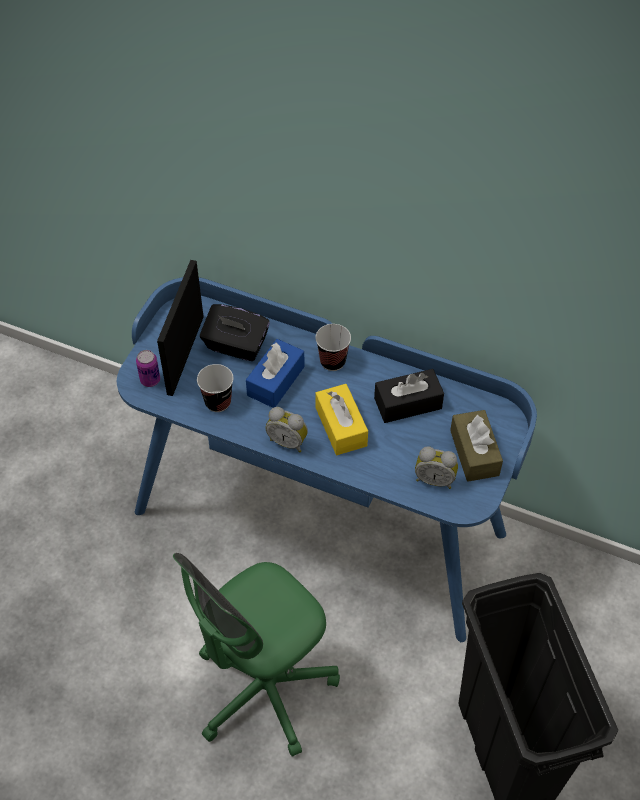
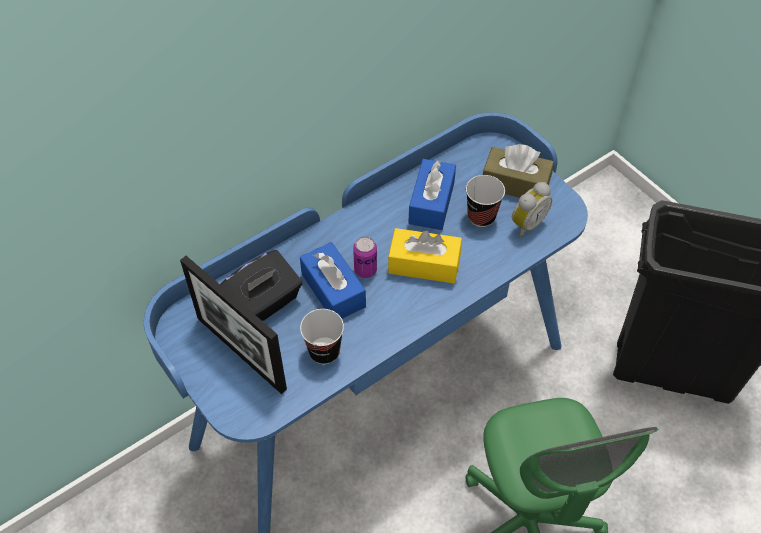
camera: 60 degrees left, 0 degrees up
can [136,350,160,387] -> can moved to [353,236,377,278]
alarm clock [265,407,308,452] -> none
cup [315,324,351,371] -> cup moved to [466,175,505,227]
black tissue box [374,369,444,423] -> blue tissue box [408,159,456,230]

